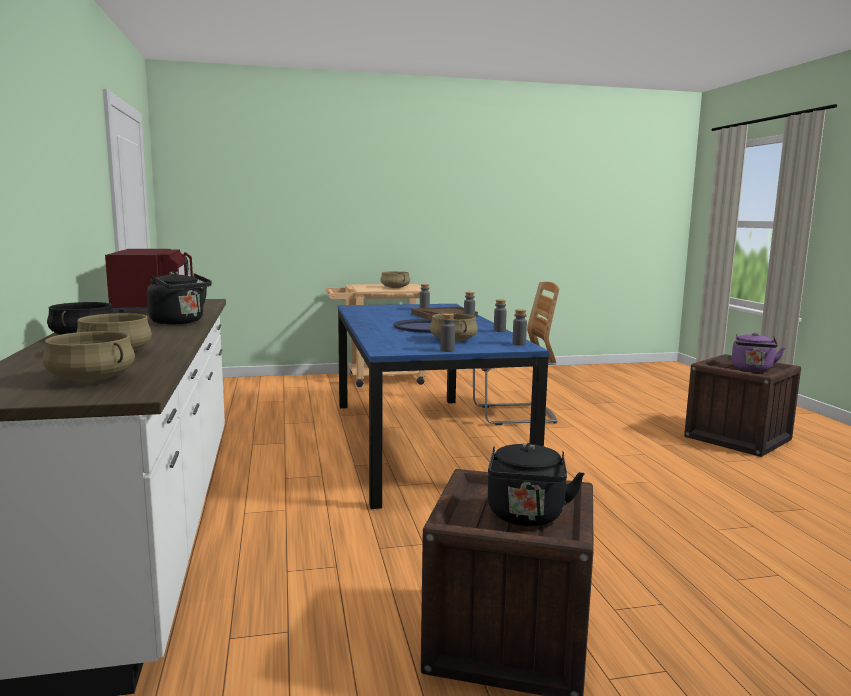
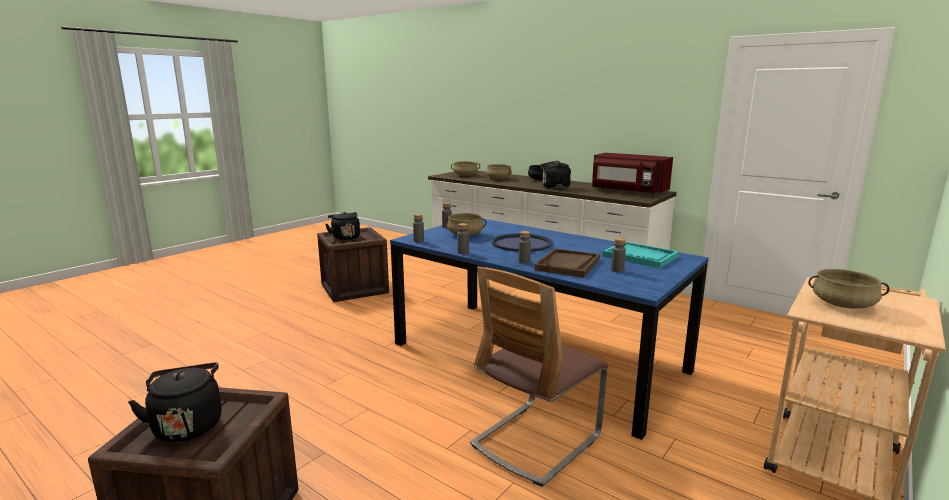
camera: 140 degrees right, 5 degrees up
purple kettle [732,332,785,372] -> black kettle [128,363,222,442]
none -> turquoise tray [603,242,679,268]

